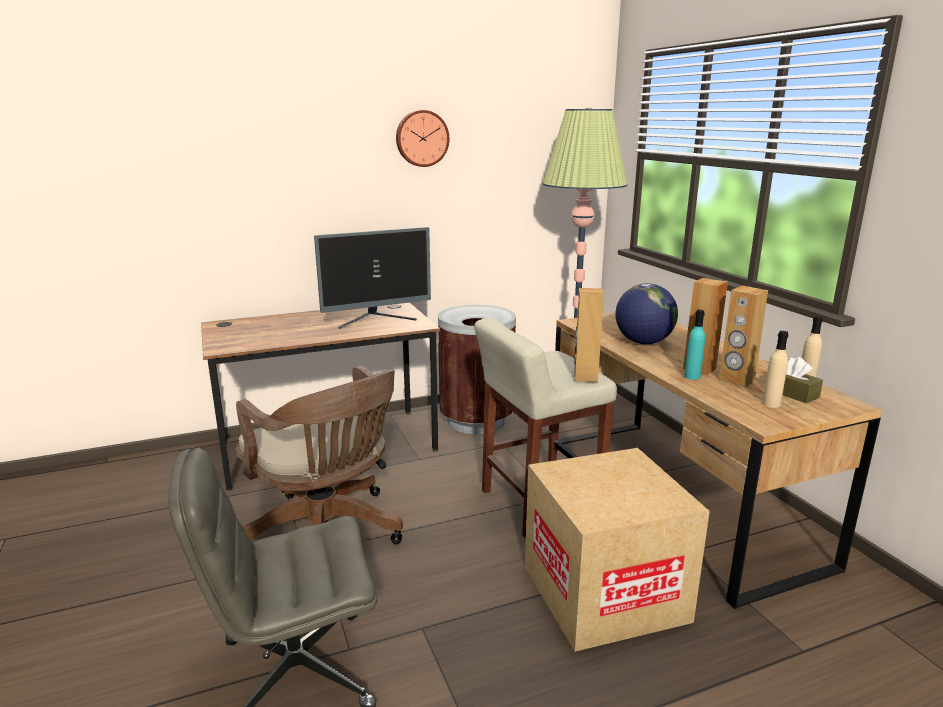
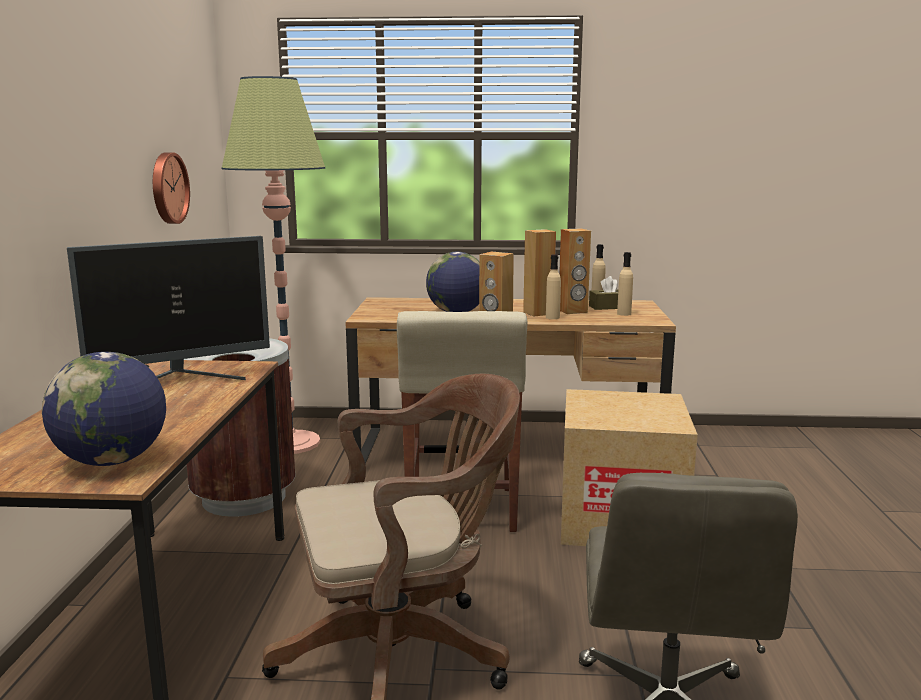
camera: 65 degrees left, 5 degrees down
monitor [314,227,431,329] -> monitor turned 60 degrees clockwise [67,236,270,380]
wall clock [396,110,449,167] -> wall clock moved to [153,152,190,224]
turquoise bottle [684,310,705,380] -> beige bottle [546,254,561,319]
none -> globe [42,352,166,466]

